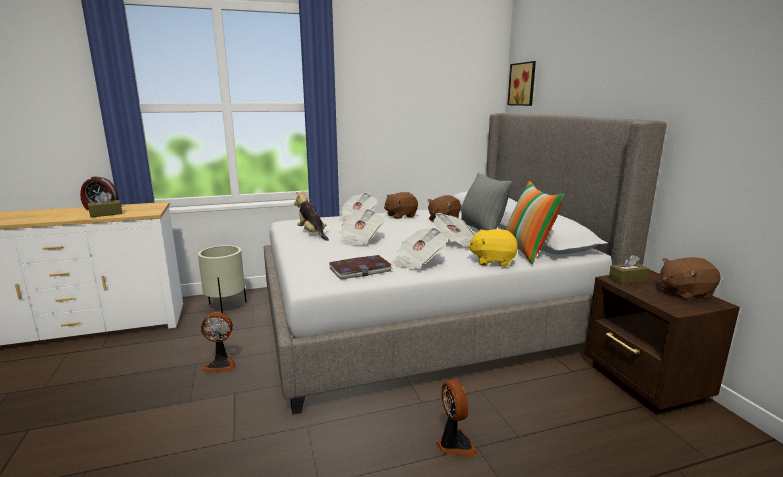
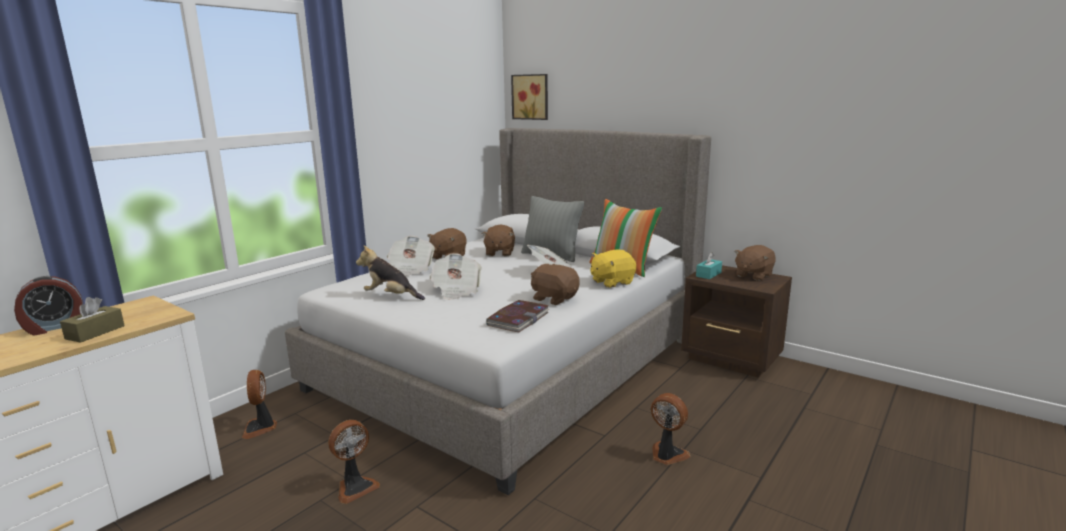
camera: 35 degrees left, 0 degrees up
beige planter [198,245,246,313] -> fan [242,370,277,439]
newspaper [391,228,447,269] -> brown plush toy [531,263,580,305]
brown tissue box [609,255,649,284] -> turquoise tissue box [696,252,722,279]

